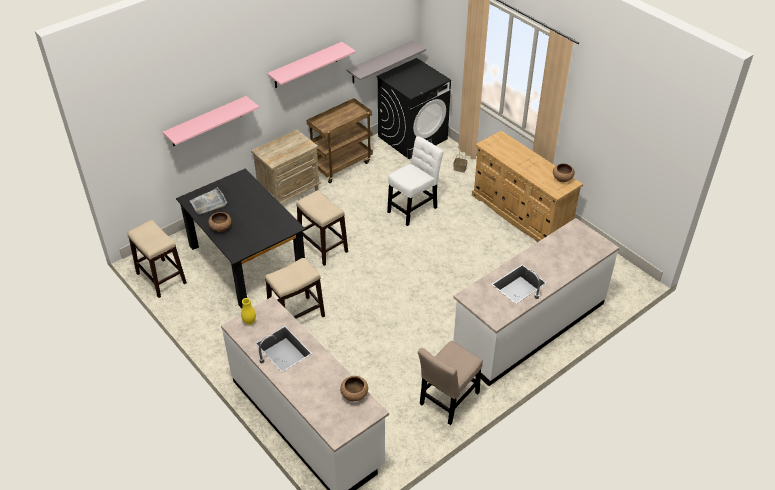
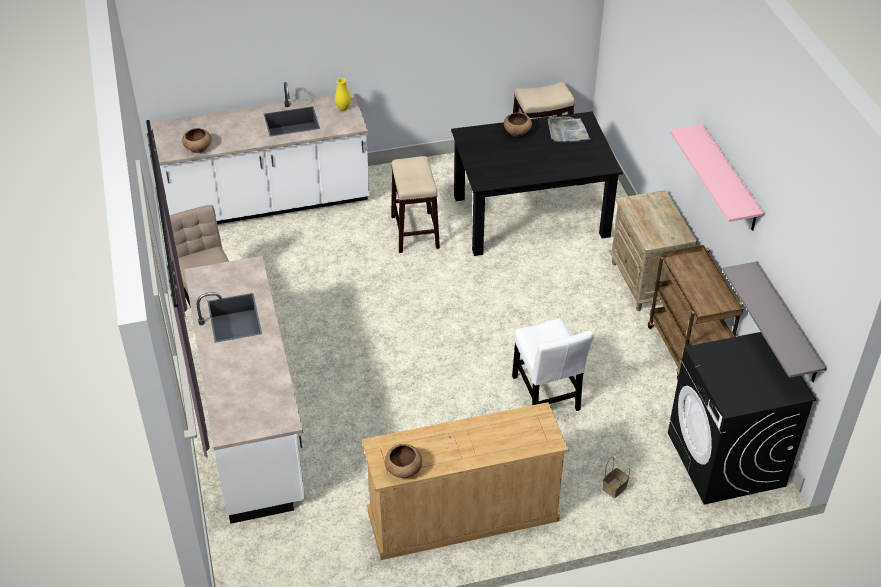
camera: 115 degrees right, 0 degrees up
pink shelf [163,96,259,146] -> none
stool [296,190,348,266] -> none

